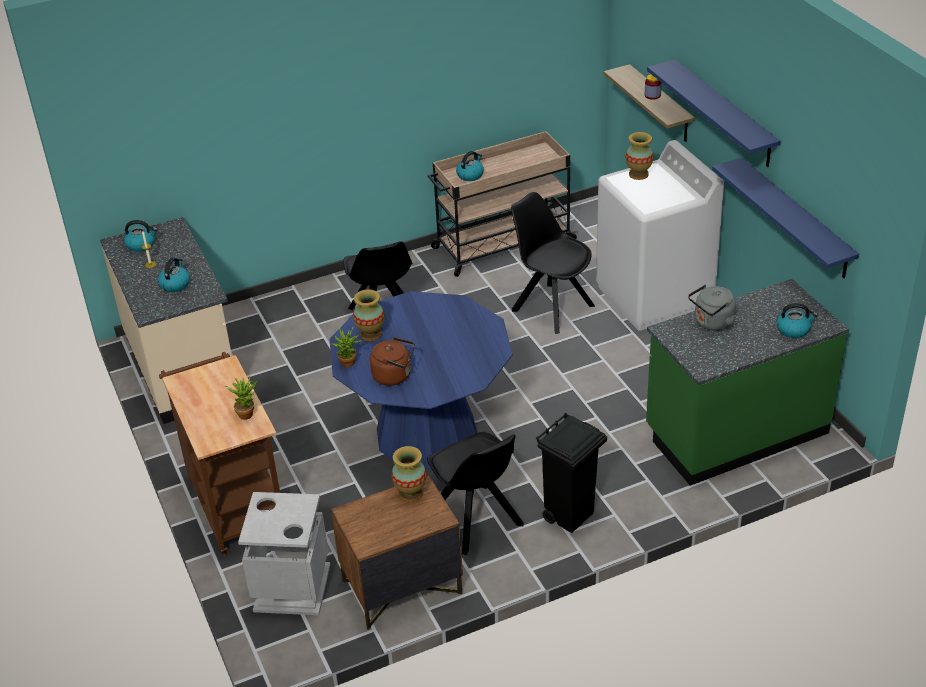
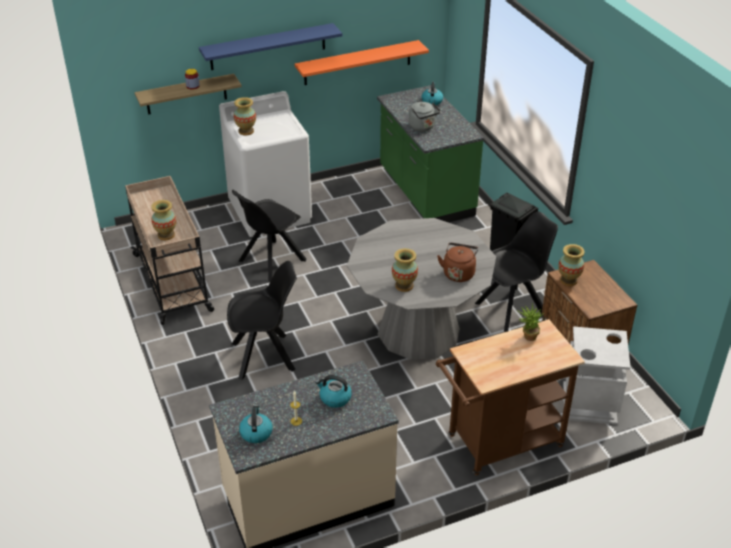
camera: 90 degrees left, 0 degrees up
blue dining table [329,291,513,469] -> grey dining table [347,218,496,360]
potted plant [331,327,362,367] -> none
kettle [456,151,484,181] -> vase [151,200,176,240]
blue shelf [712,157,859,278] -> orange shelf [295,40,429,85]

